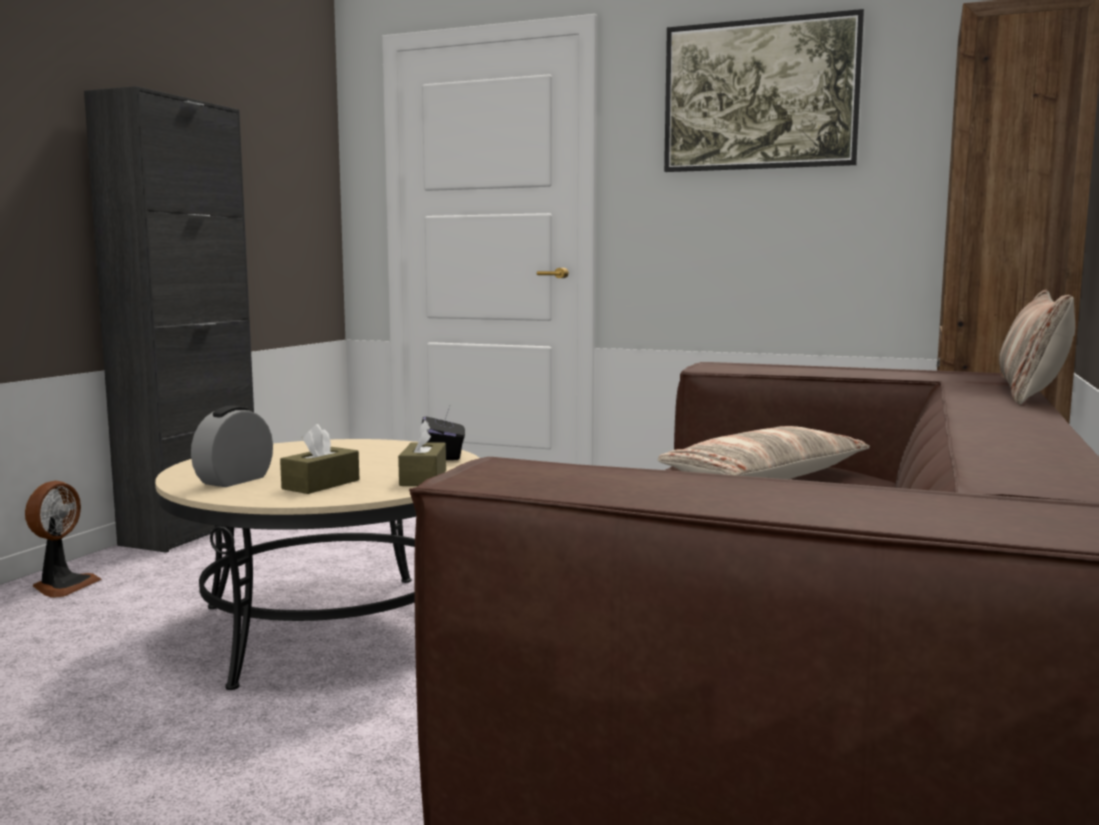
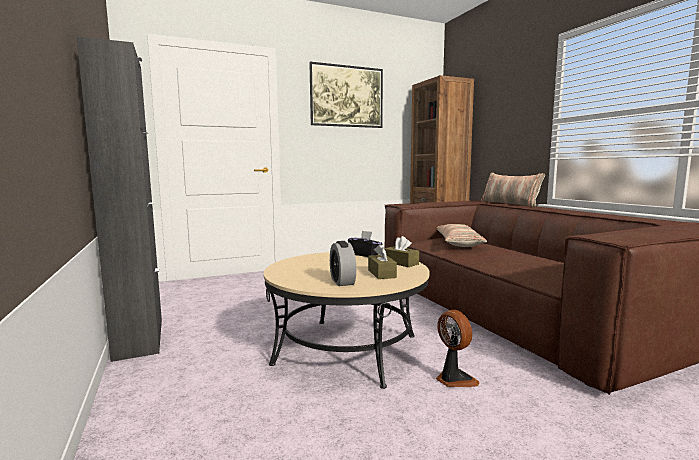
camera: 45 degrees left, 0 degrees up
fan [25,481,102,598] -> fan moved to [436,310,480,387]

